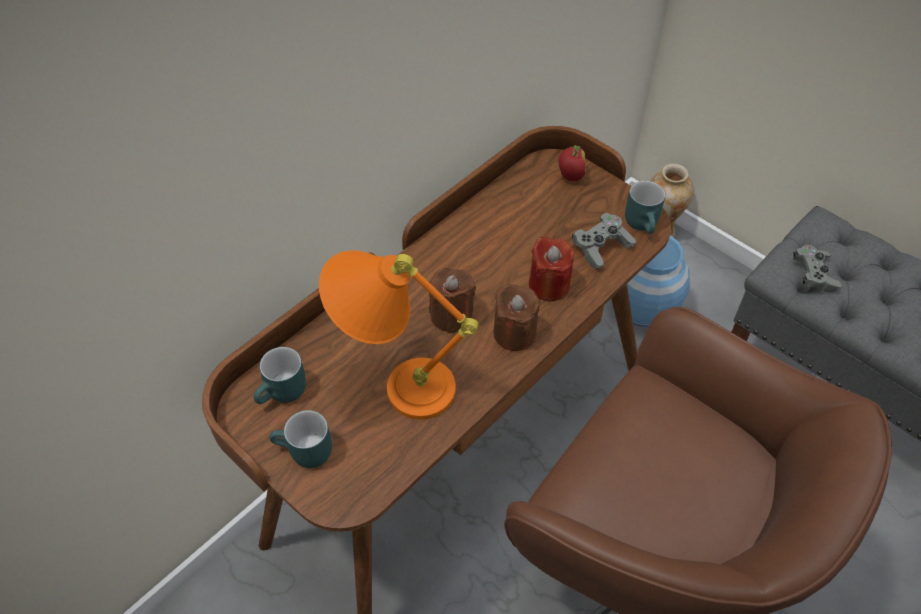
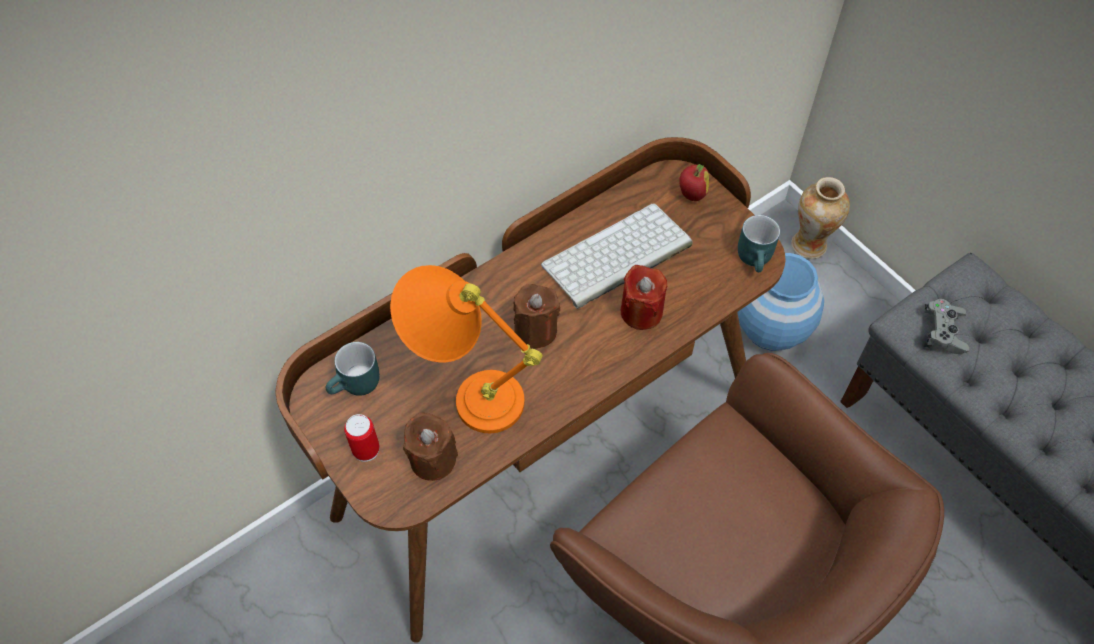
camera: 10 degrees right, 5 degrees up
turquoise mug [269,410,332,468] -> can [344,414,380,462]
brown candle [494,283,540,351] -> brown candle moved to [403,412,458,481]
grey game controller [572,213,636,270] -> none
none -> keyboard [541,203,692,309]

